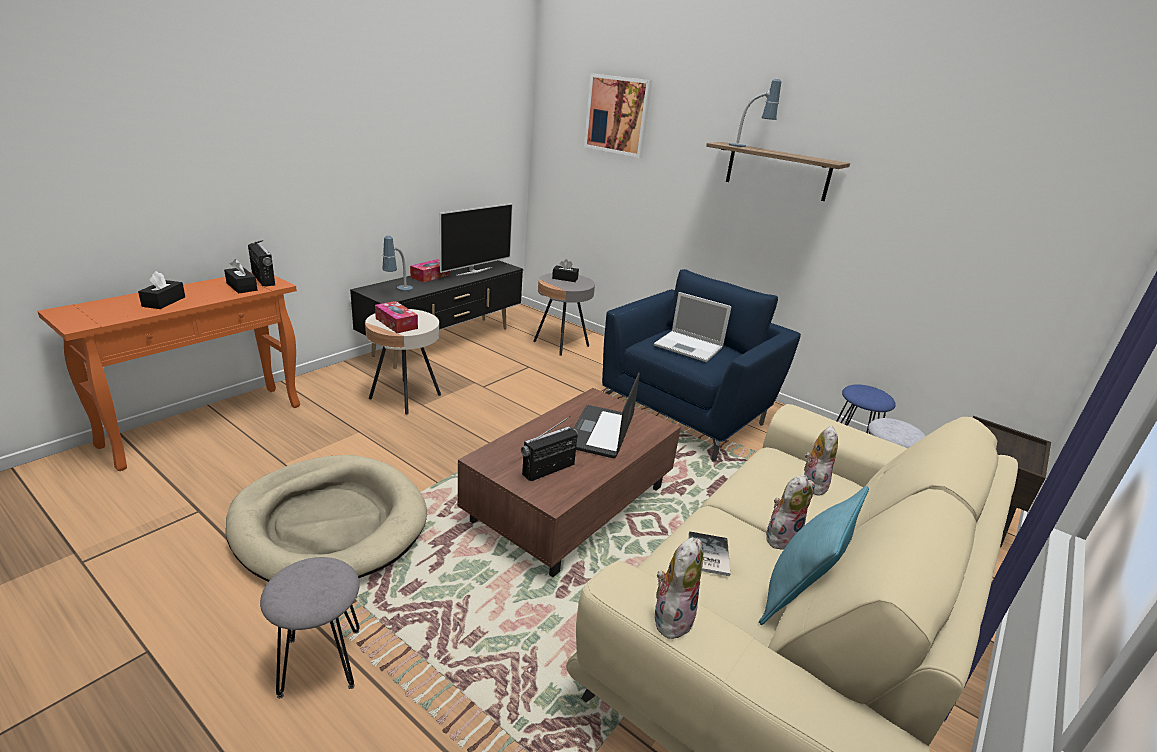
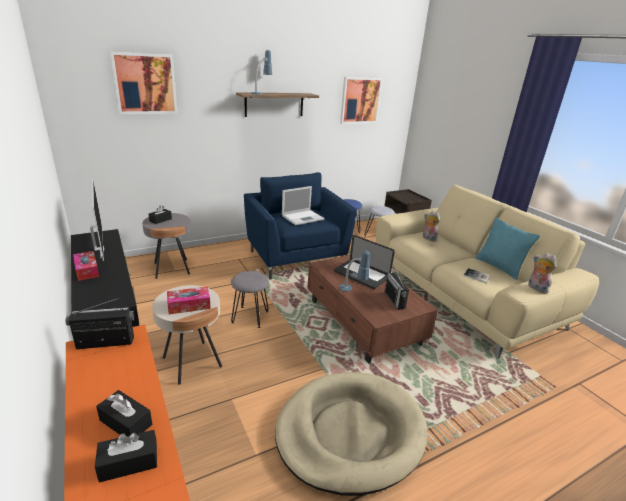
camera: 65 degrees left, 0 degrees up
black tissue box [224,259,257,293] -> black tissue box moved to [95,430,157,483]
grey stool [260,557,360,699] -> grey stool moved to [231,271,269,328]
table lamp [383,235,413,291] -> table lamp moved to [339,250,370,292]
plush toy [766,474,814,550] -> none
none -> picture [340,77,383,124]

